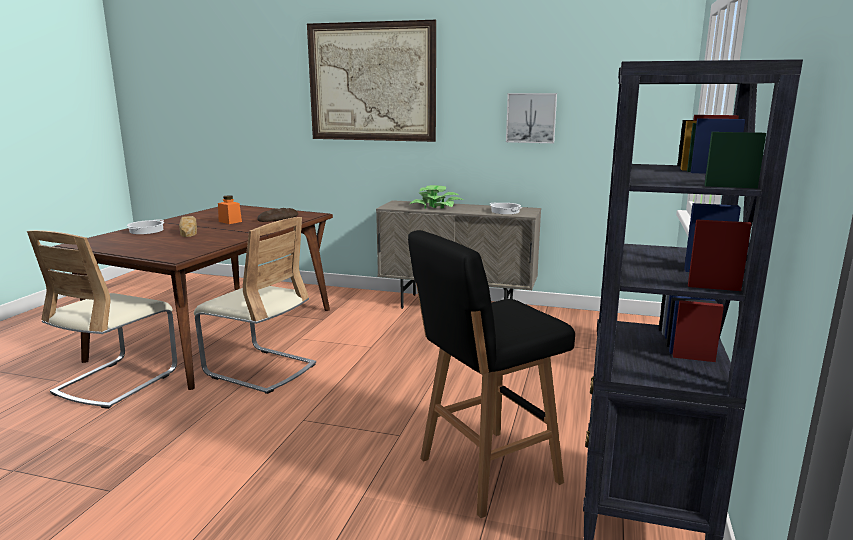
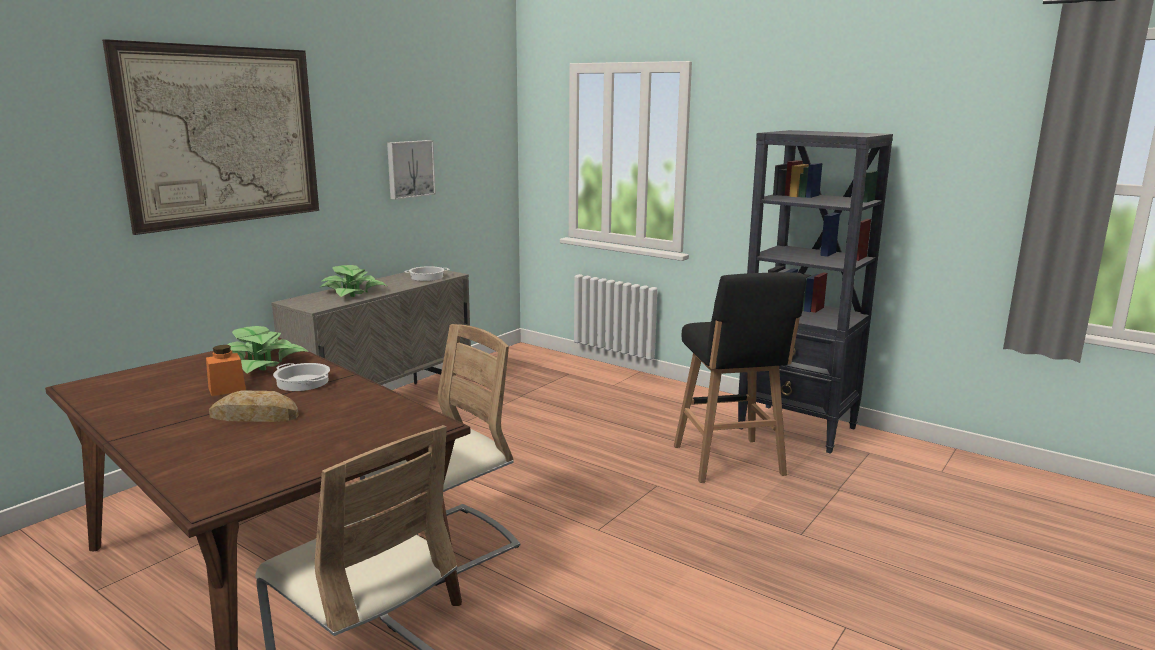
camera: 70 degrees left, 0 degrees up
cooking pot [127,219,164,234] -> cooking pot moved to [273,363,330,391]
bread [257,208,298,222] -> potted plant [227,326,309,373]

